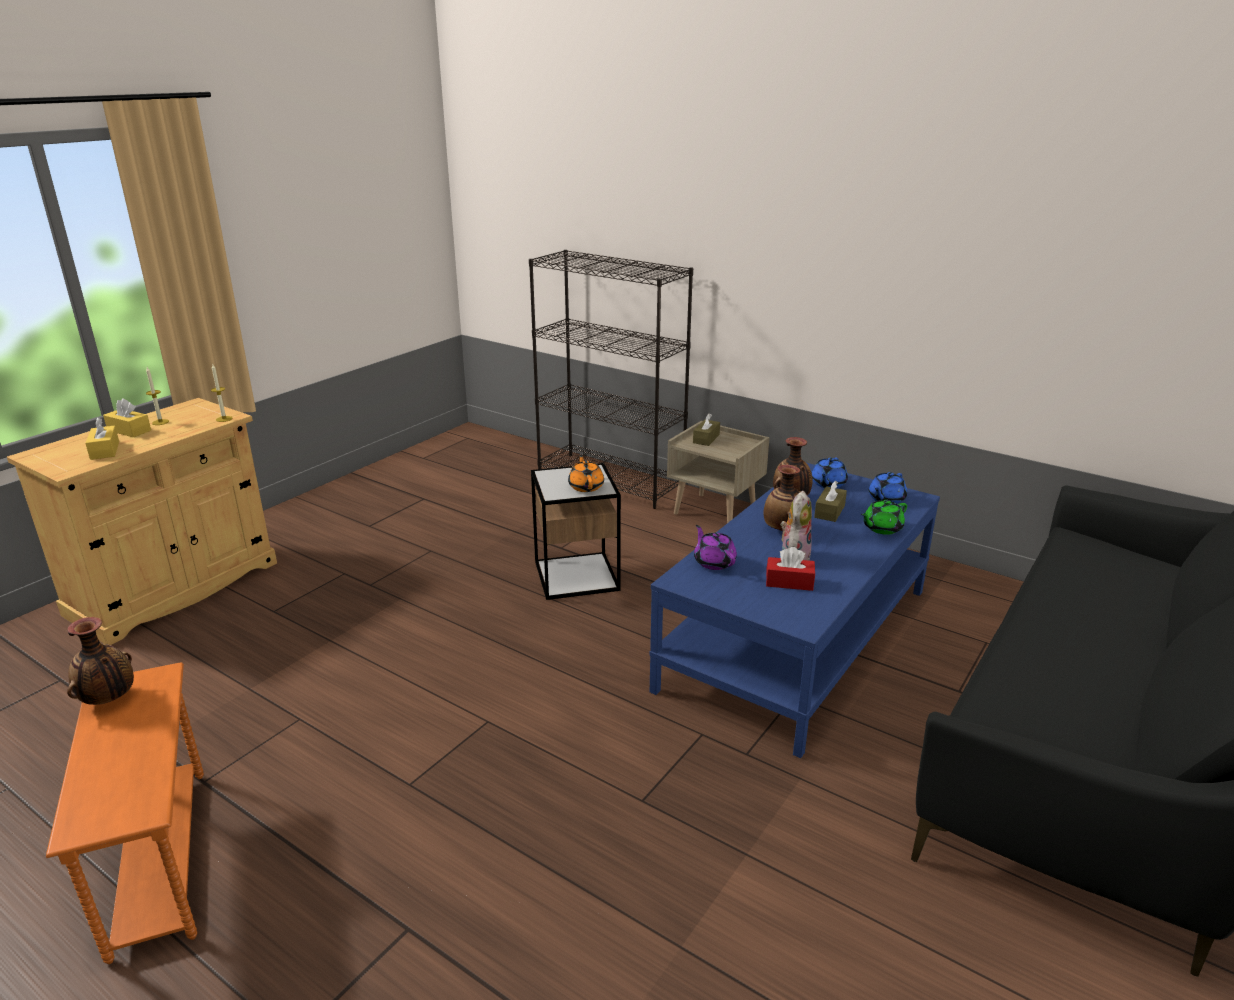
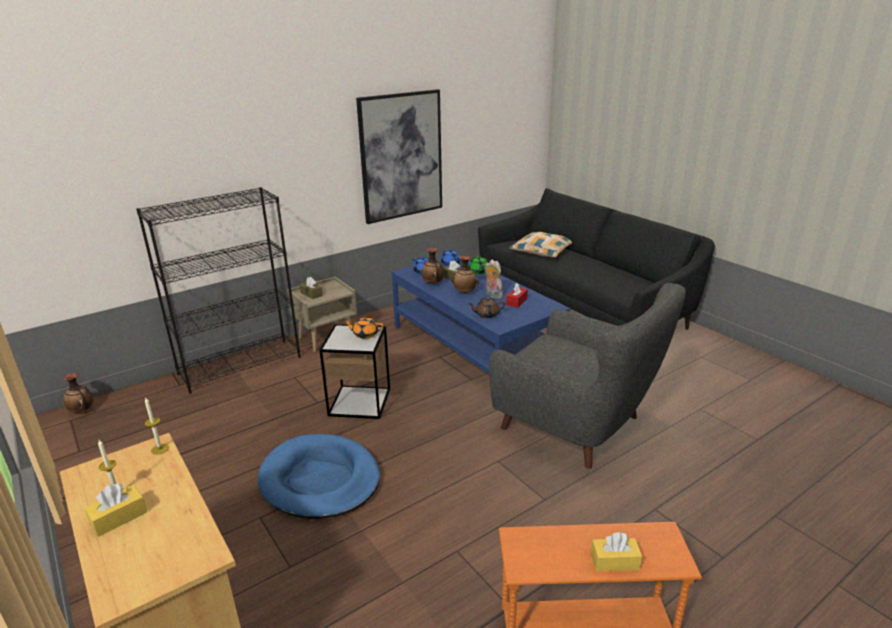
camera: 70 degrees left, 0 degrees up
vase [67,617,134,705] -> vase moved to [63,373,93,413]
yellow tissue box [85,417,119,460] -> yellow tissue box moved to [591,532,642,571]
purple teapot [694,525,737,570] -> brown teapot [468,298,505,318]
none -> blue dog bed [258,434,380,519]
none -> picture [356,89,442,224]
none -> grey armchair [489,283,685,469]
none -> pillow [509,232,572,257]

